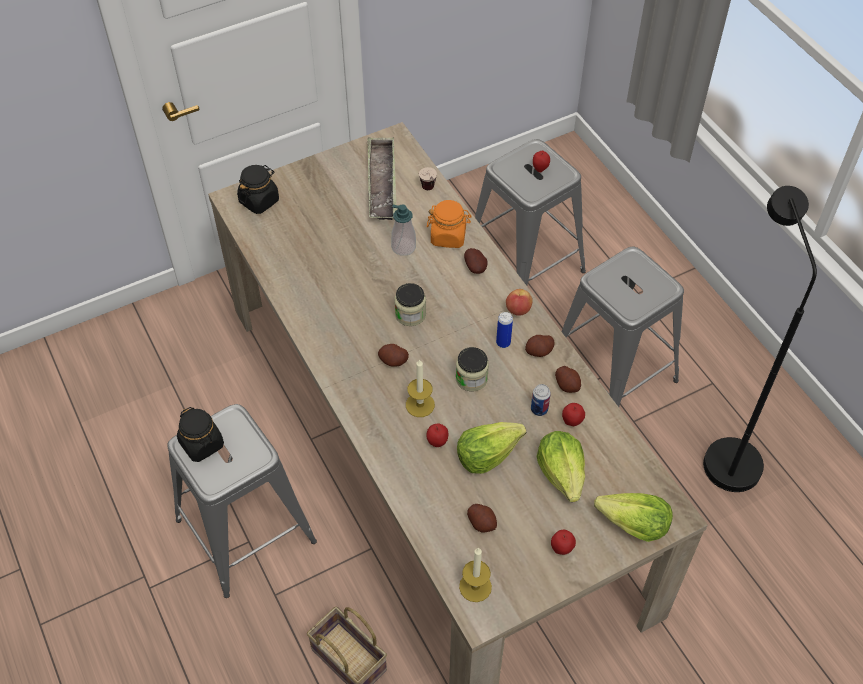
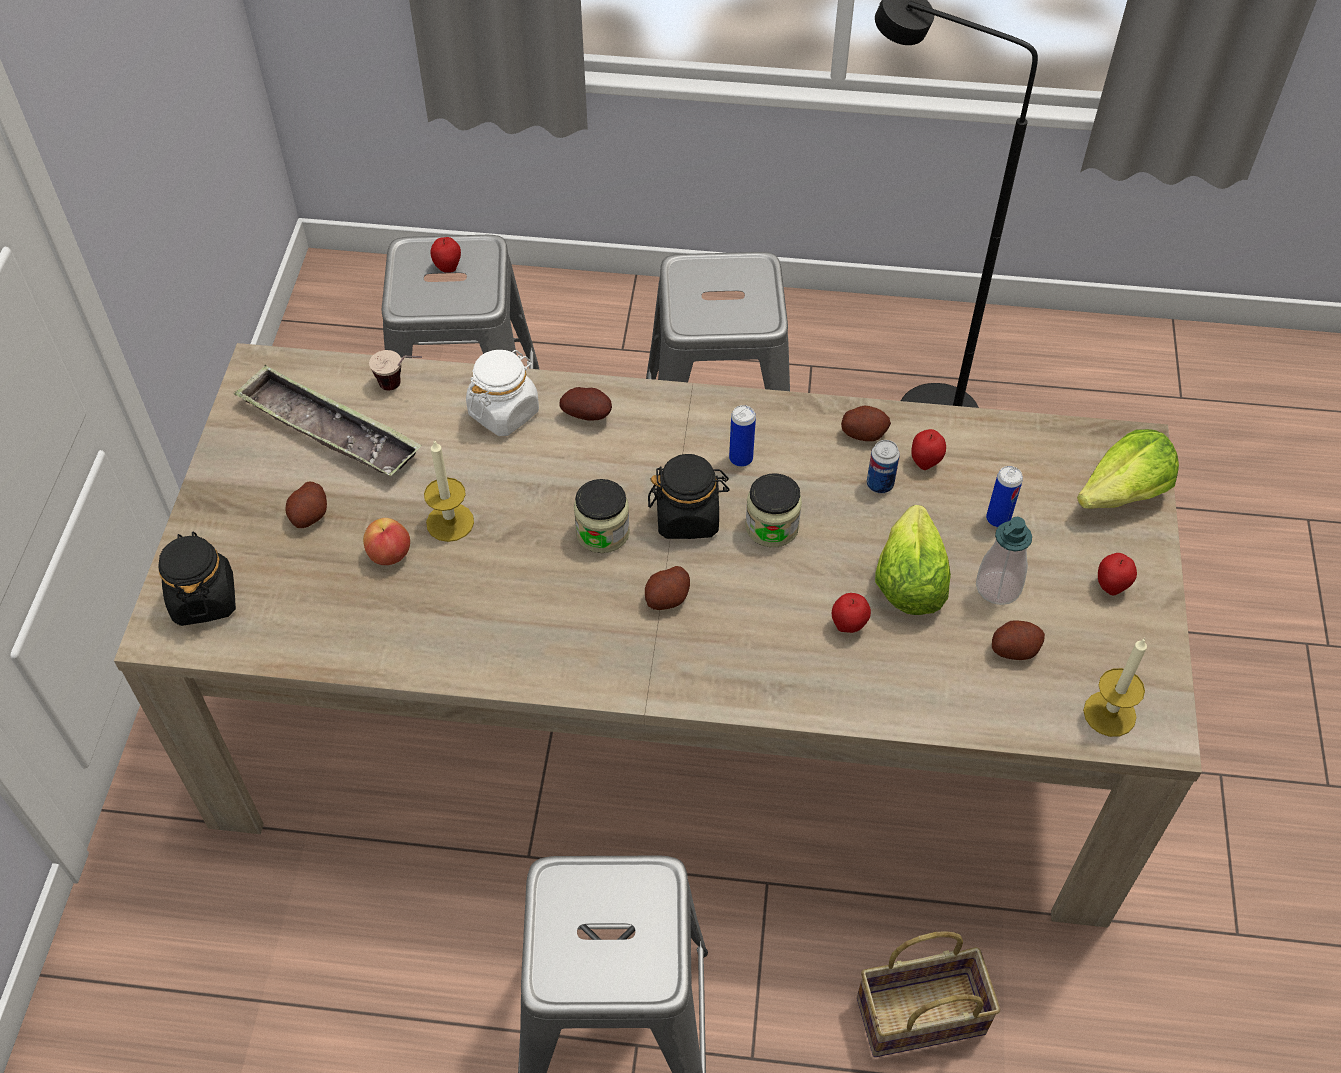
camera: 55 degrees left, 0 degrees up
black jar [177,407,224,462] -> black jar moved to [648,454,730,539]
soap dispenser [391,204,416,256] -> soap dispenser moved to [976,517,1032,605]
candle [406,359,435,417] -> candle moved to [424,439,474,542]
orange jar [427,200,472,248] -> white jar [466,350,539,436]
apple [506,289,533,316] -> apple moved to [363,518,410,565]
potato [525,335,554,357] -> potato moved to [285,482,327,528]
lettuce [537,431,585,502] -> can [986,466,1023,527]

